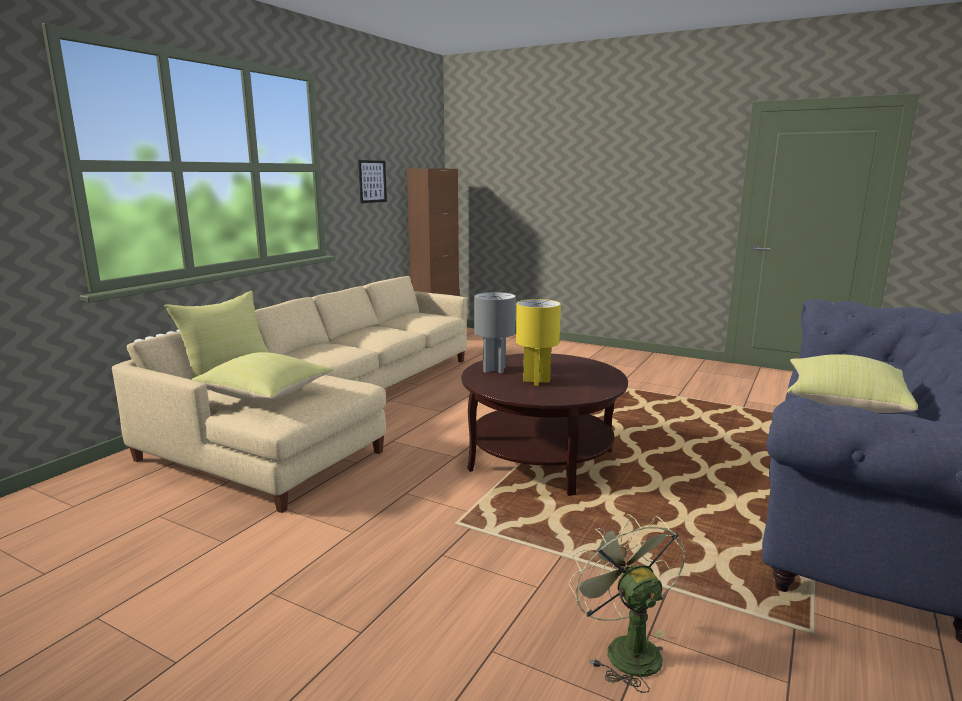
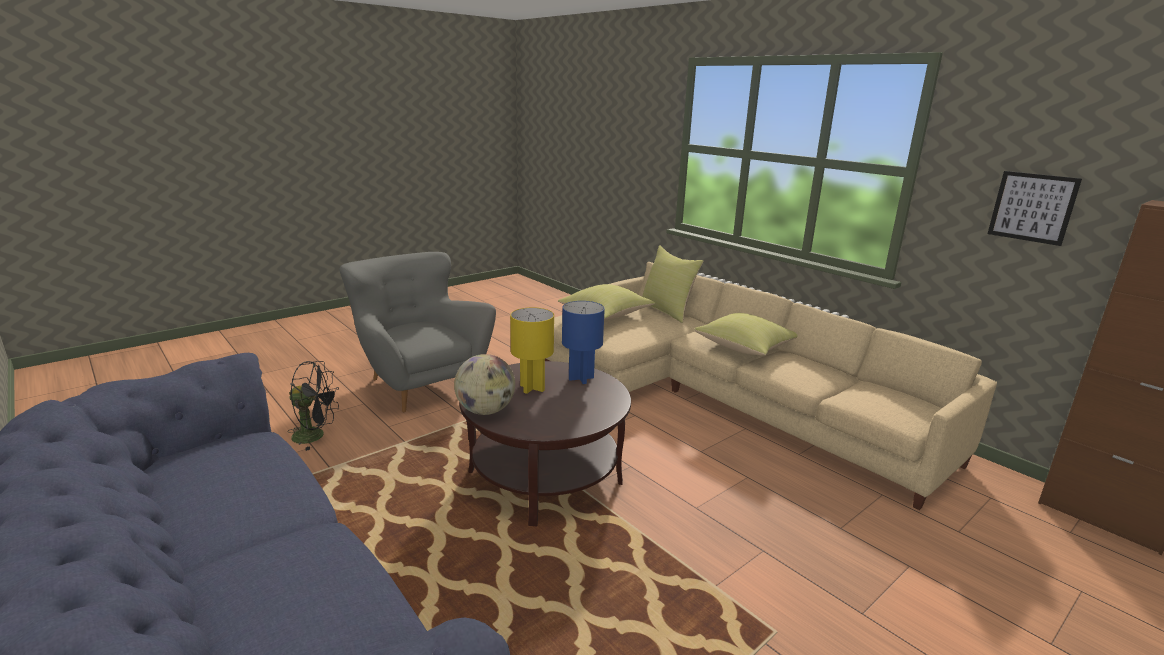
camera: 110 degrees right, 5 degrees up
grey table lamp [474,292,516,373] -> blue table lamp [562,301,605,384]
green fan [569,514,686,693] -> black fan [288,361,339,451]
yellow pillow [787,354,918,413] -> yellow pillow moved to [694,313,797,356]
none -> grey armchair [339,252,496,412]
none -> globe [454,354,515,415]

